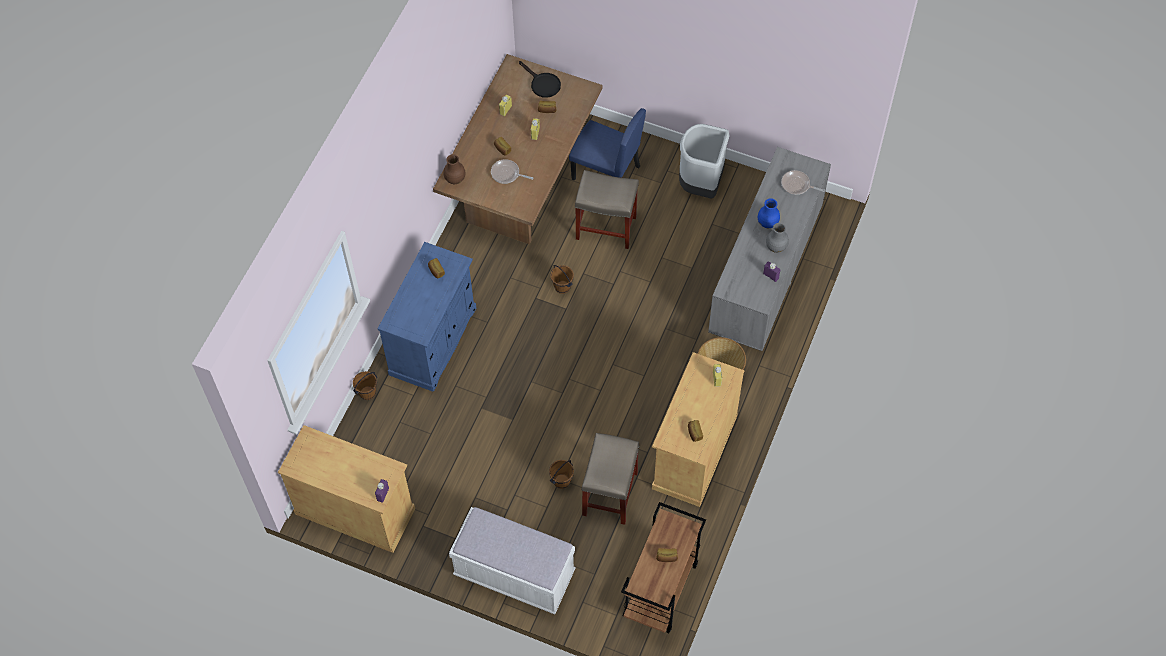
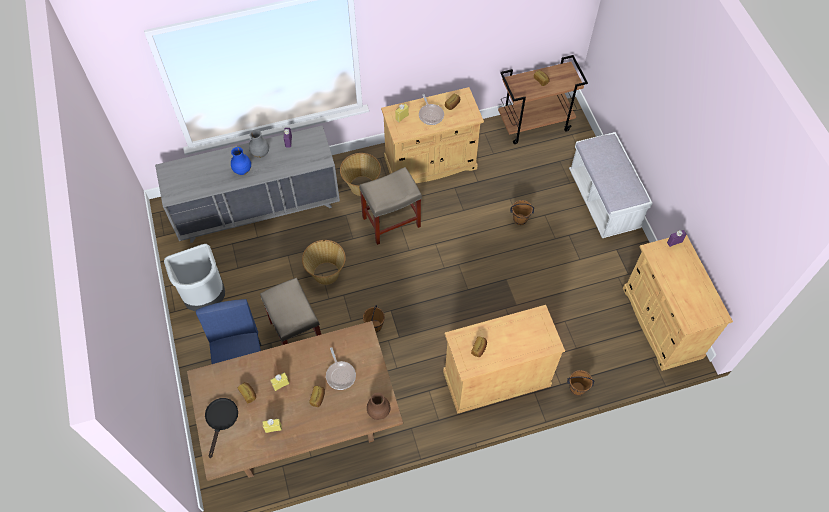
camera: 130 degrees left, 0 degrees up
blue cabinet [377,242,476,392] -> beige cabinet [443,305,565,414]
beige stool [581,433,640,525] -> beige stool moved to [359,167,422,245]
frying pan [781,170,825,195] -> frying pan moved to [419,94,444,125]
none -> basket [302,240,346,285]

